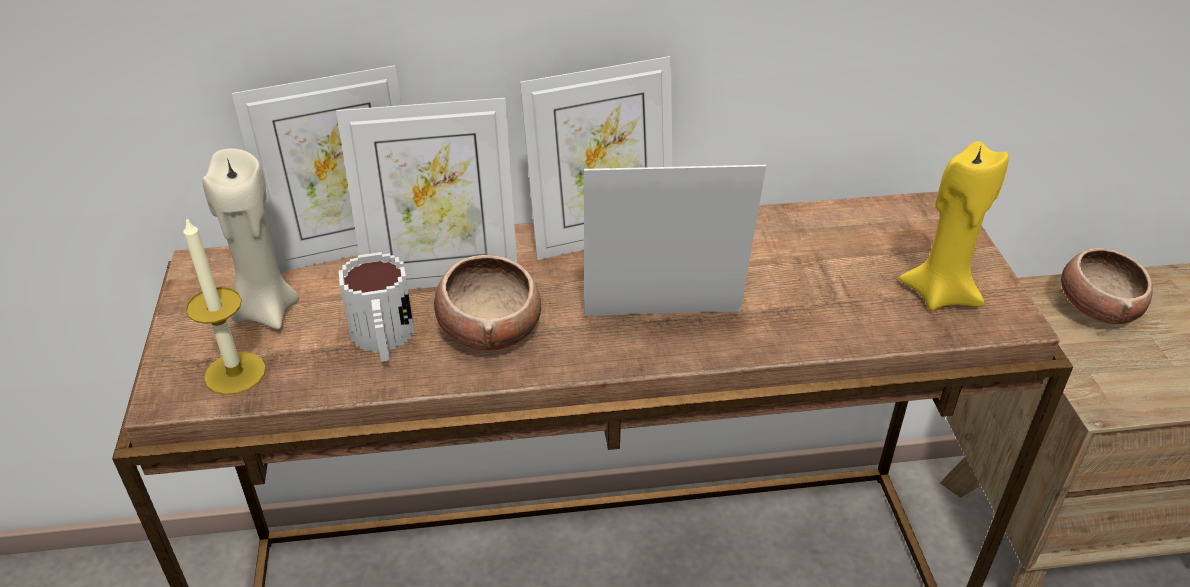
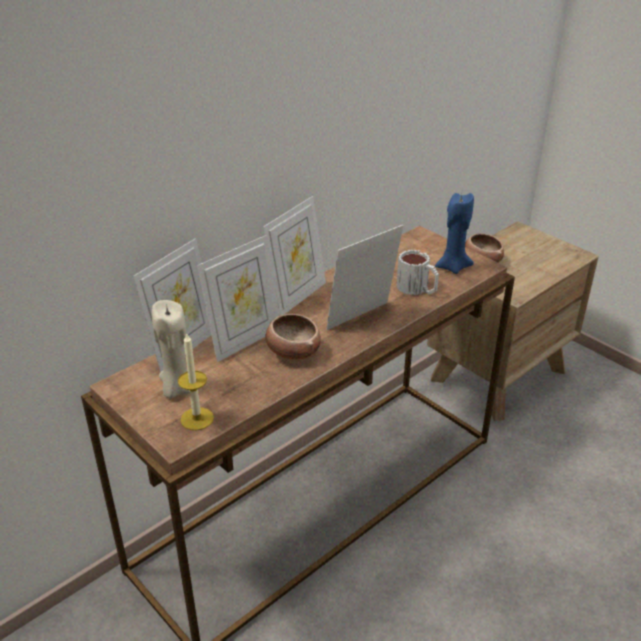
camera: 35 degrees left, 5 degrees down
mug [339,252,414,362] -> mug moved to [396,250,439,295]
yellow candle [899,141,1009,311] -> blue candle [435,193,474,274]

